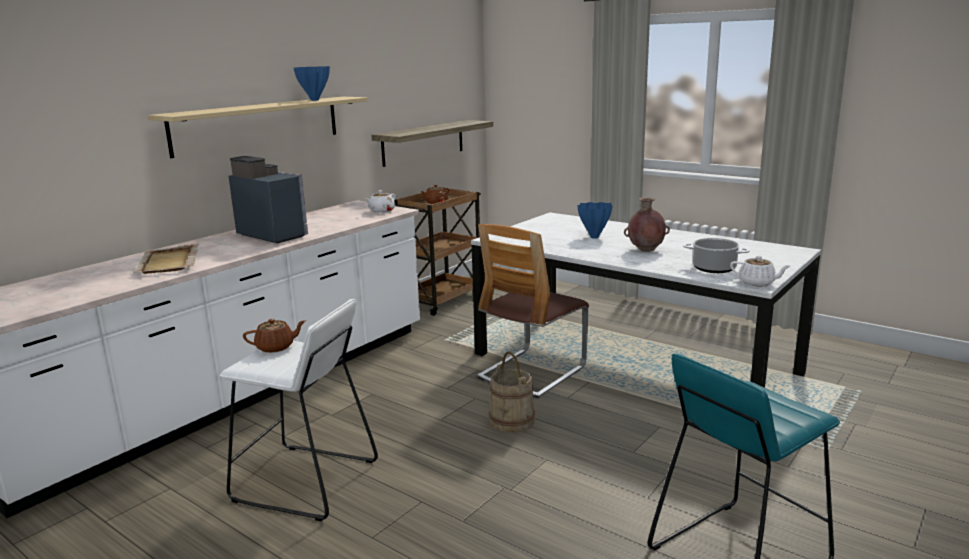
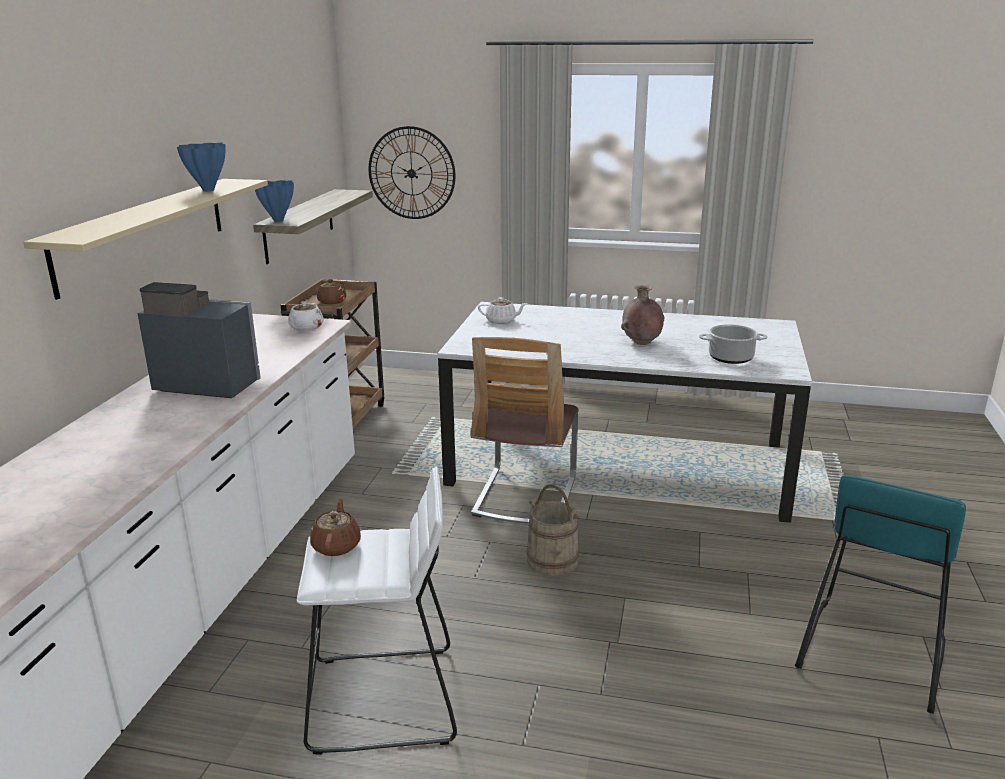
camera: 25 degrees left, 5 degrees up
beige tray [133,244,199,274] -> none
brown teapot [243,319,306,353] -> brown teapot turned 45 degrees counterclockwise [310,498,361,556]
blue vase [577,202,612,239] -> blue vase moved to [255,180,294,222]
white teapot [730,256,790,286] -> white teapot moved to [478,297,527,324]
none -> wall clock [369,126,456,219]

